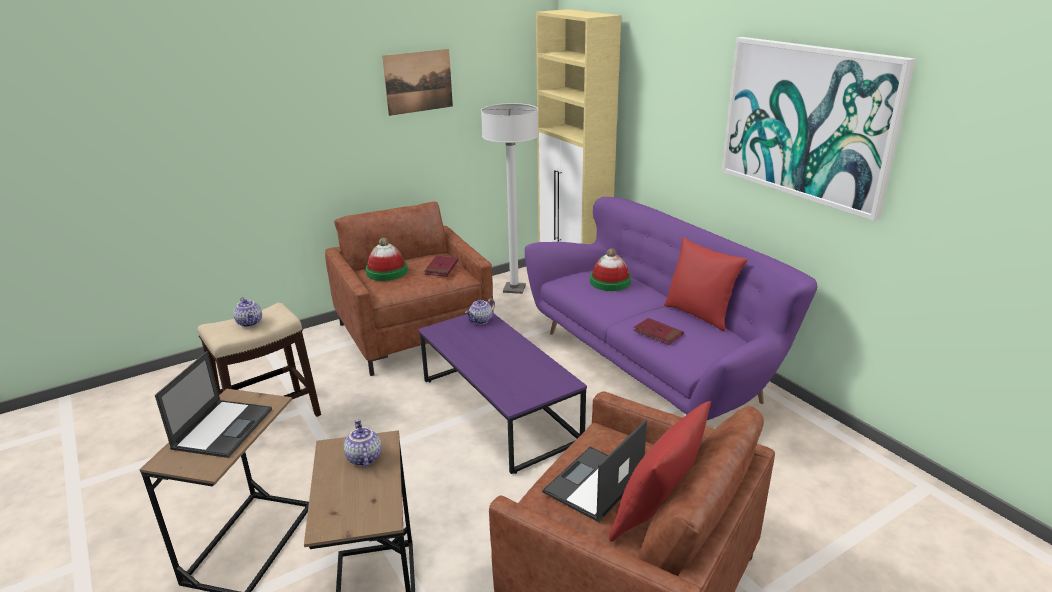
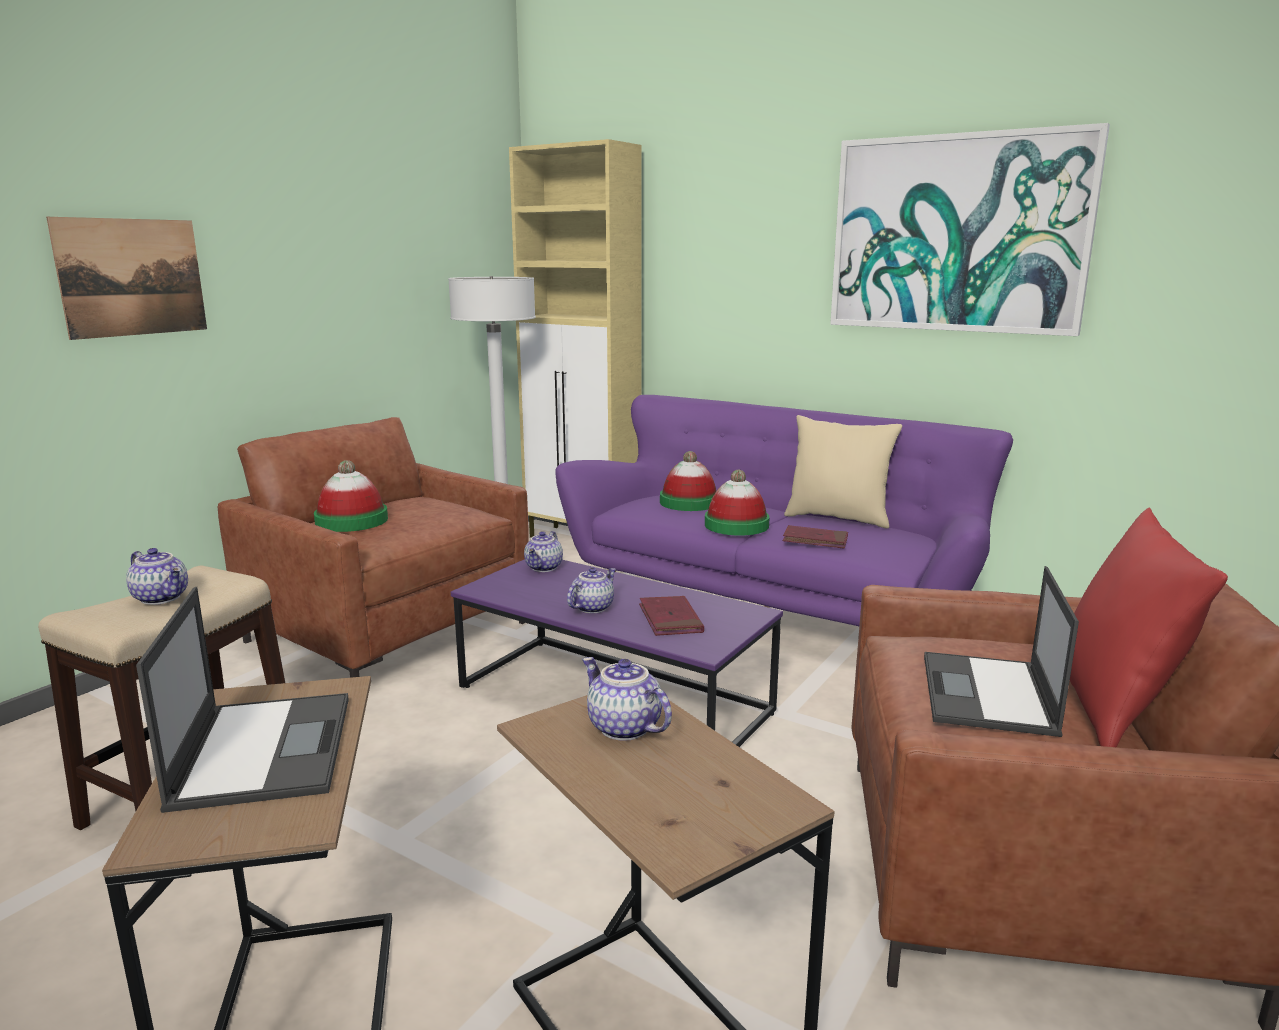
camera: 25 degrees left, 10 degrees down
picture [382,49,453,116] -> picture moved to [46,217,207,340]
red book [424,255,458,277] -> red book moved to [639,596,704,636]
red pillow [664,237,747,331] -> beige pillow [784,415,902,529]
none -> teapot [567,567,616,613]
none -> hat [705,470,770,536]

